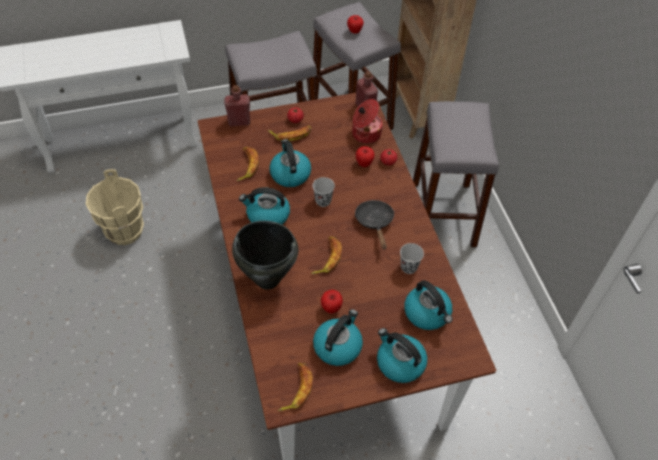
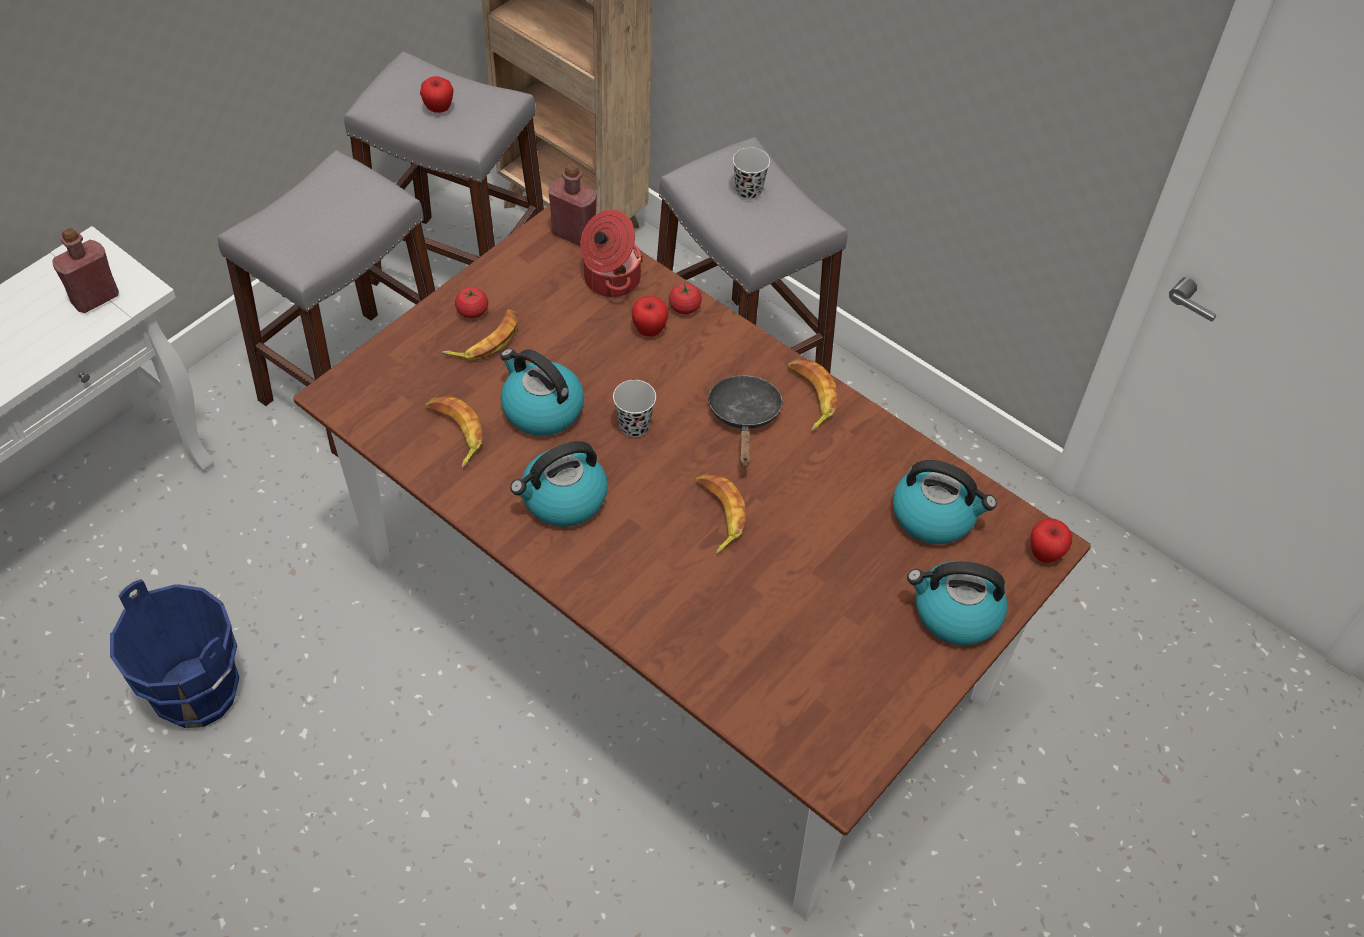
camera: 35 degrees left, 0 degrees up
beige bucket [86,169,144,245] -> blue bucket [110,579,239,728]
red bottle [224,85,251,126] -> red bottle moved to [52,228,119,313]
black cooking pot [232,221,299,290] -> none
banana [278,363,313,411] -> banana moved to [788,358,838,431]
kettle [313,309,363,366] -> none
apple [321,290,343,314] -> apple moved to [1031,518,1072,563]
black frying pan [355,200,394,249] -> black frying pan turned 45 degrees clockwise [707,375,784,467]
black cup [400,243,424,274] -> black cup moved to [733,147,770,200]

